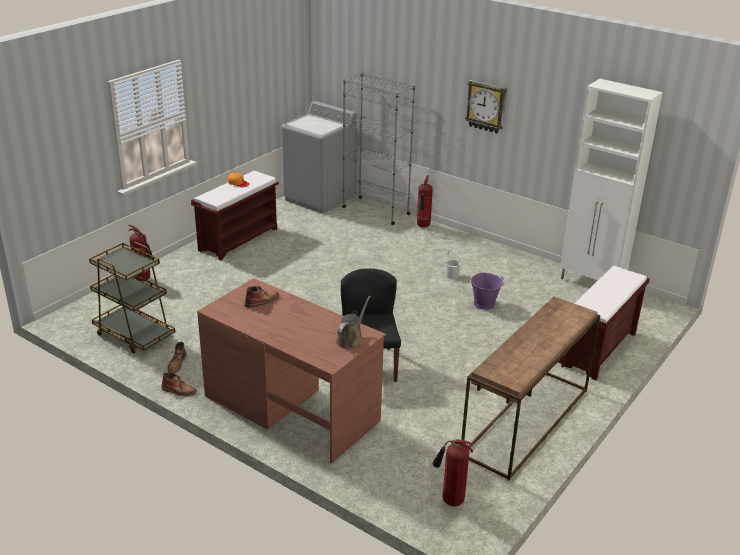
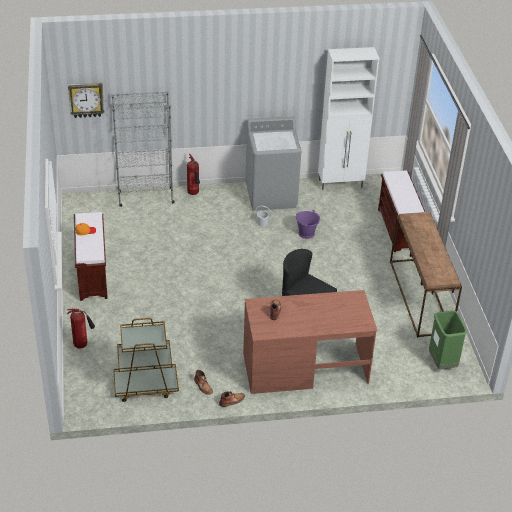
camera: 45 degrees left, 10 degrees up
grey washing machine [281,101,357,214] -> grey washing machine moved to [245,117,301,211]
brown watering can [336,296,371,349] -> none
fire extinguisher [432,439,474,506] -> green trash can [429,310,467,369]
wall clock [465,80,507,134] -> wall clock moved to [68,83,104,118]

